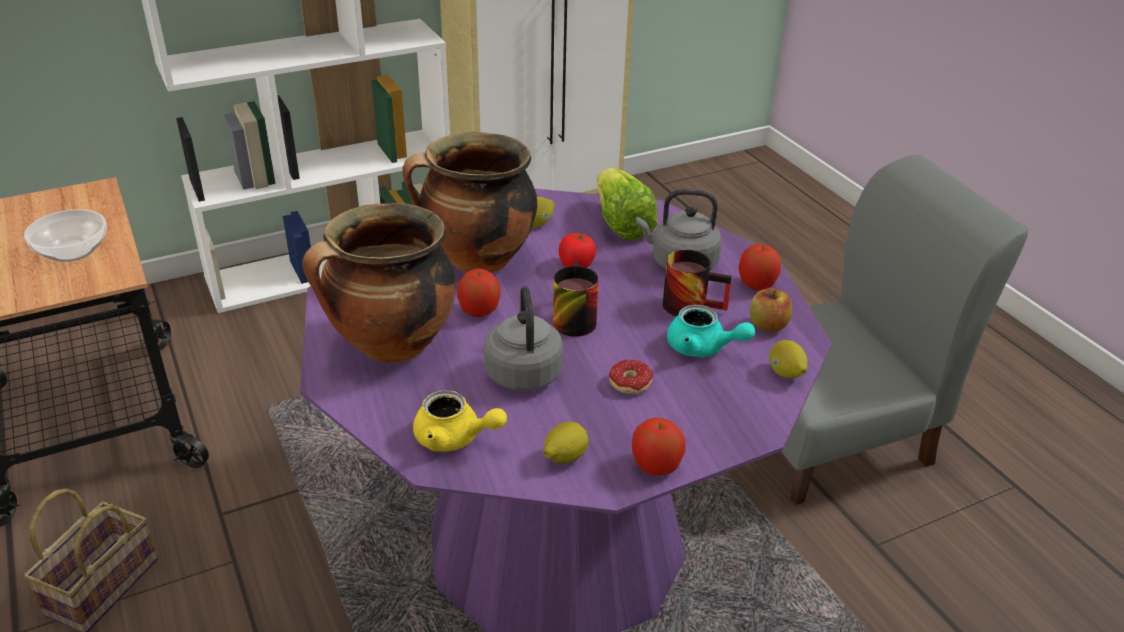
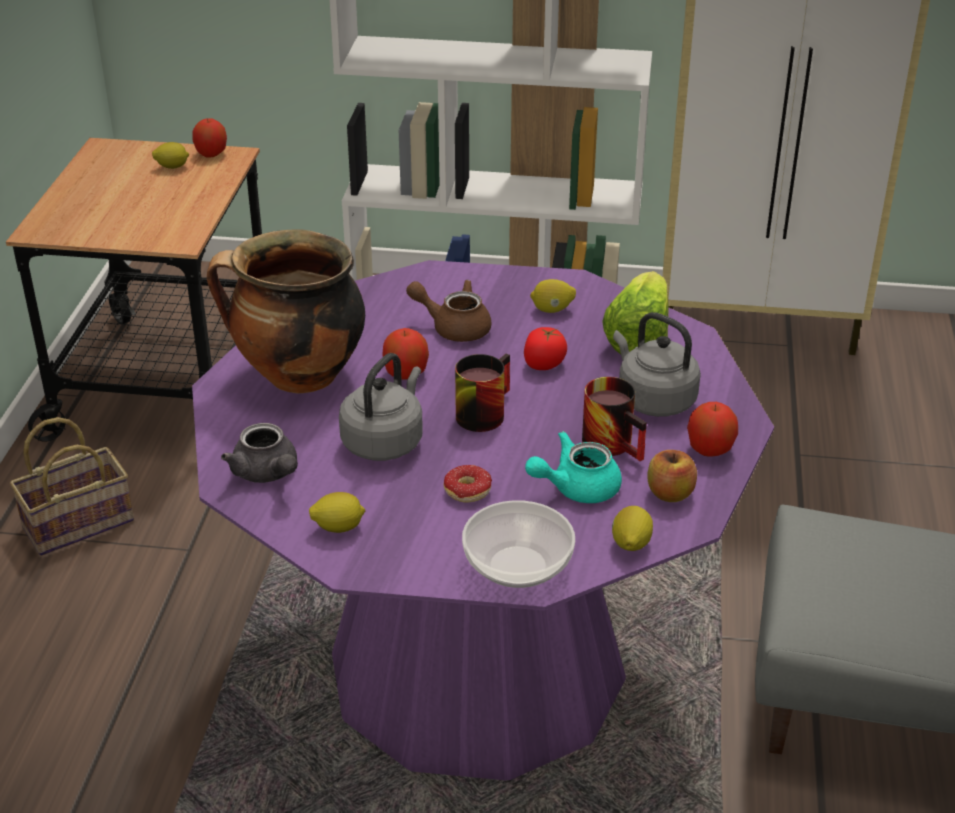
camera: 35 degrees right, 0 degrees up
bowl [24,209,107,262] -> bowl moved to [462,500,575,588]
cooking pot [402,132,537,273] -> brown teapot [406,280,492,342]
yellow teapot [413,390,507,451] -> grey teapot [221,423,298,483]
apple [632,418,685,476] -> apple moved to [192,118,227,158]
turquoise teapot [667,305,755,357] -> turquoise teapot turned 90 degrees clockwise [525,431,622,503]
none -> lemon [152,142,189,169]

